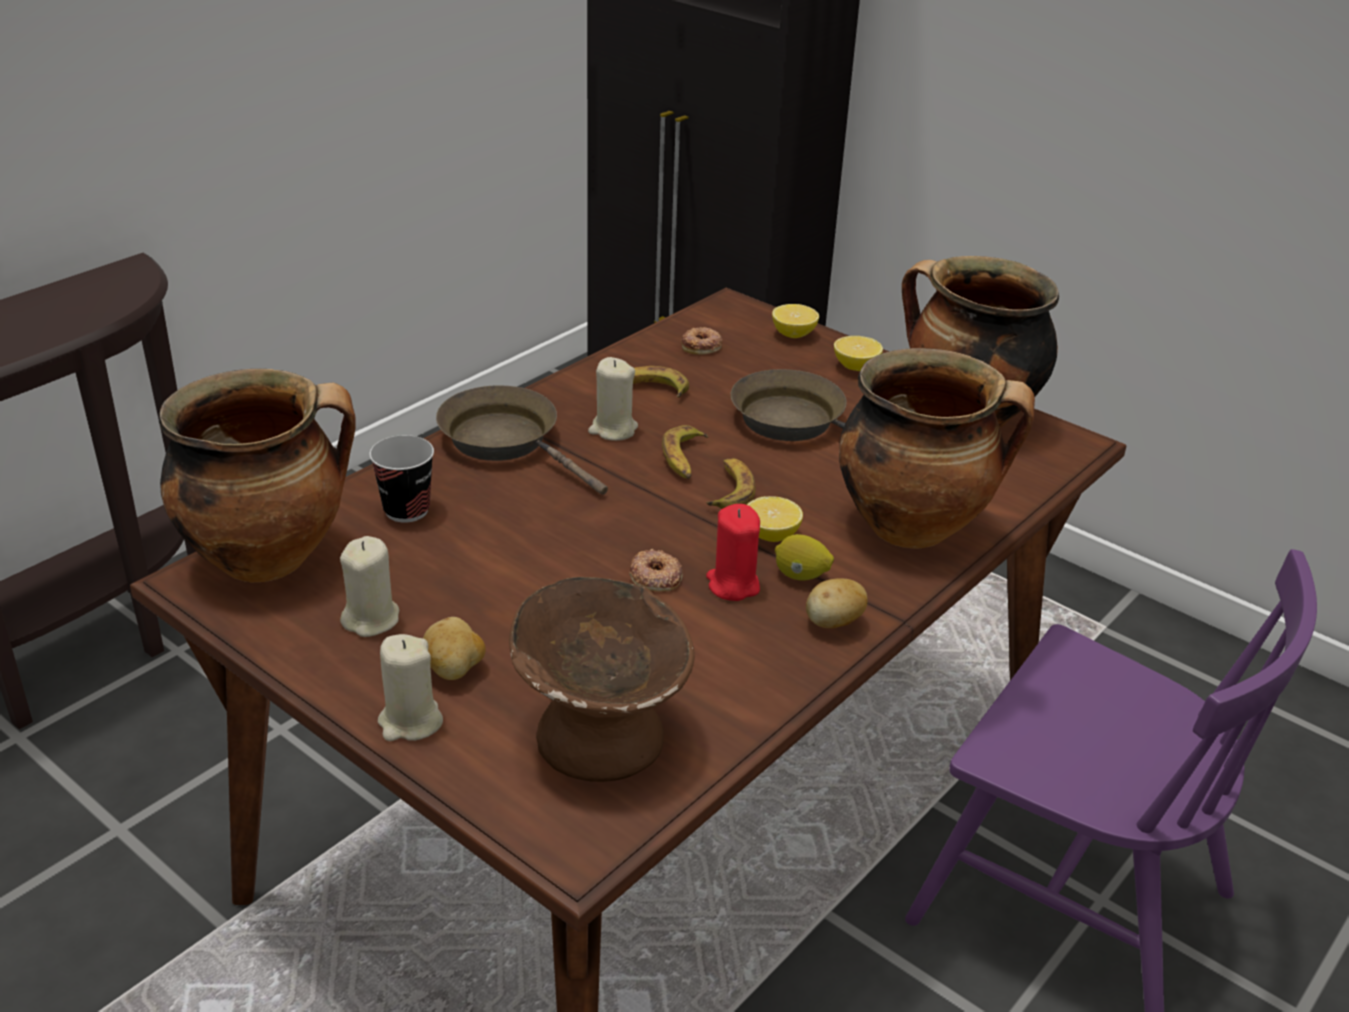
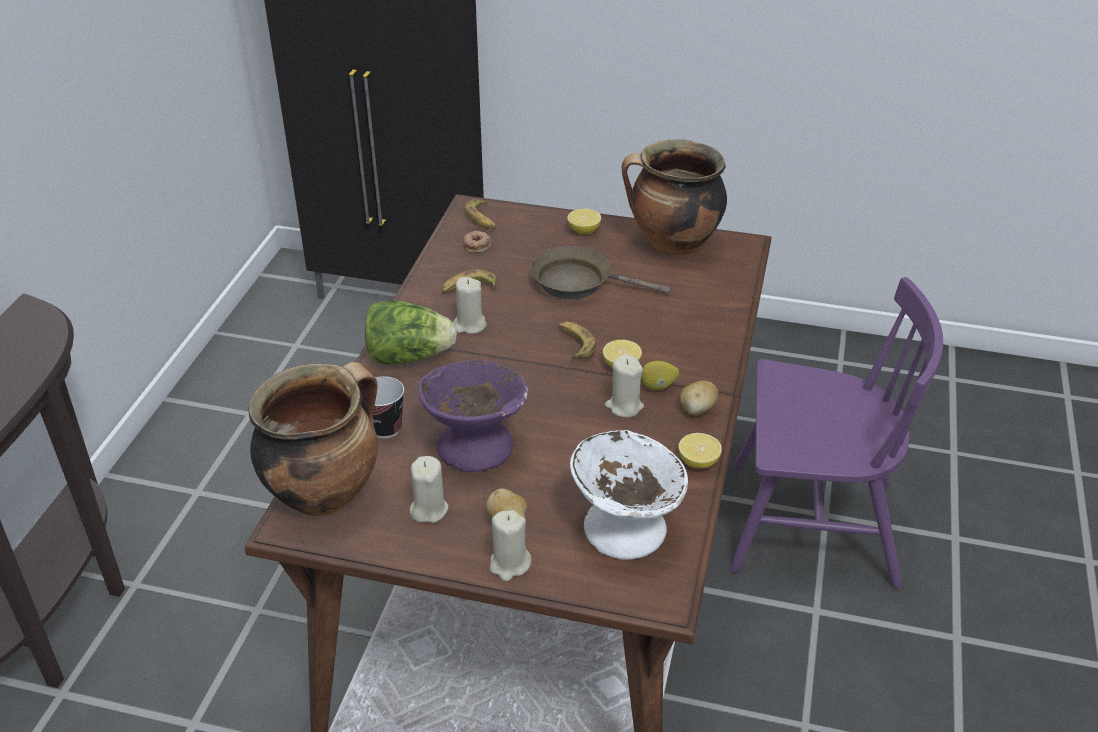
camera: 25 degrees left, 5 degrees up
brown frying pan [436,385,608,495] -> lettuce [365,301,457,365]
brown bowl [509,577,695,782] -> white bowl [570,430,688,560]
donut [629,549,682,592] -> none
banana [662,425,709,479] -> banana moved to [465,199,496,229]
red candle [706,504,760,601] -> beige candle [605,355,644,418]
lemon [772,304,819,338] -> lemon moved to [679,433,722,468]
cooking pot [839,348,1035,549] -> none
none -> purple bowl [418,360,528,472]

